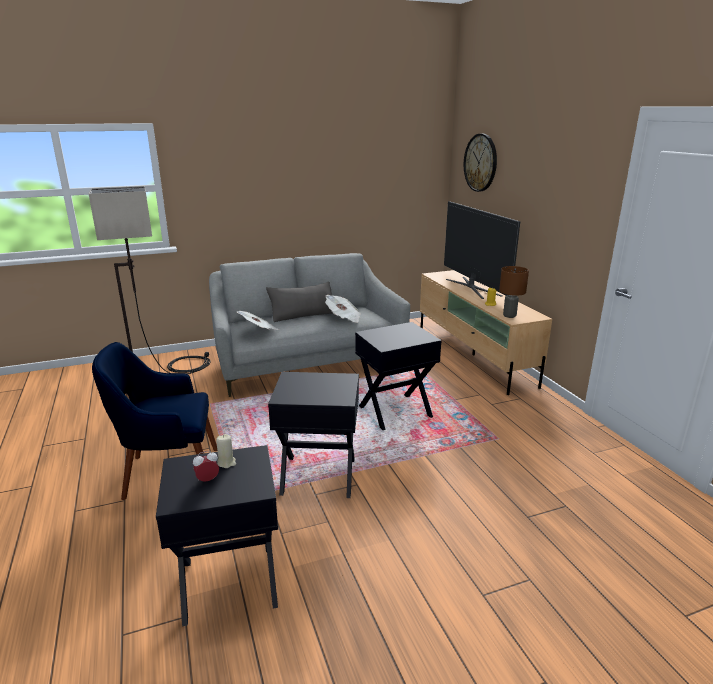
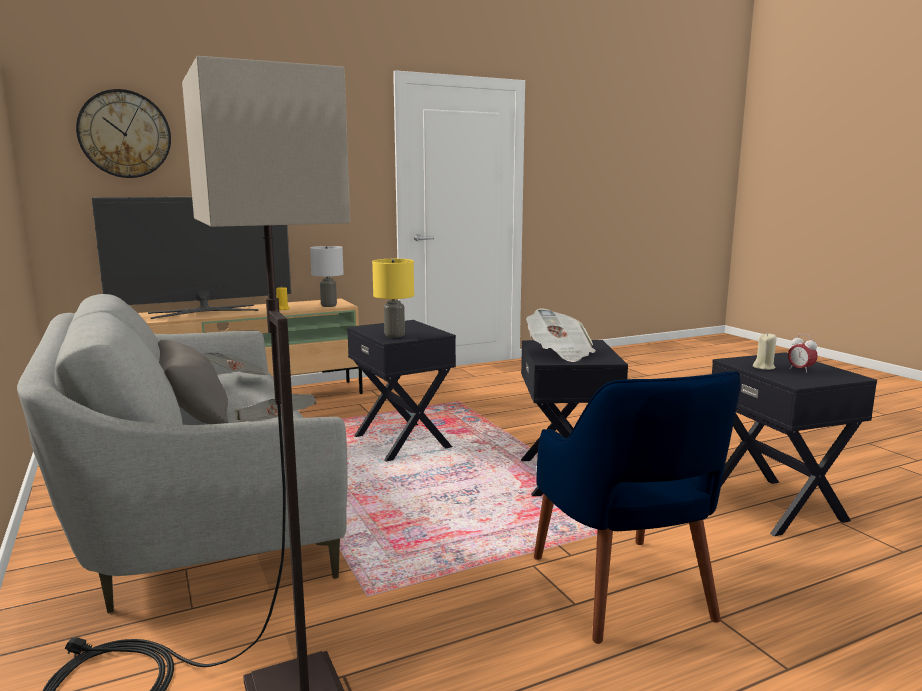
camera: 95 degrees left, 10 degrees down
brown table lamp [499,266,529,318] -> white table lamp [310,246,344,307]
none -> yellow table lamp [372,259,414,338]
none -> newspaper [526,308,596,362]

